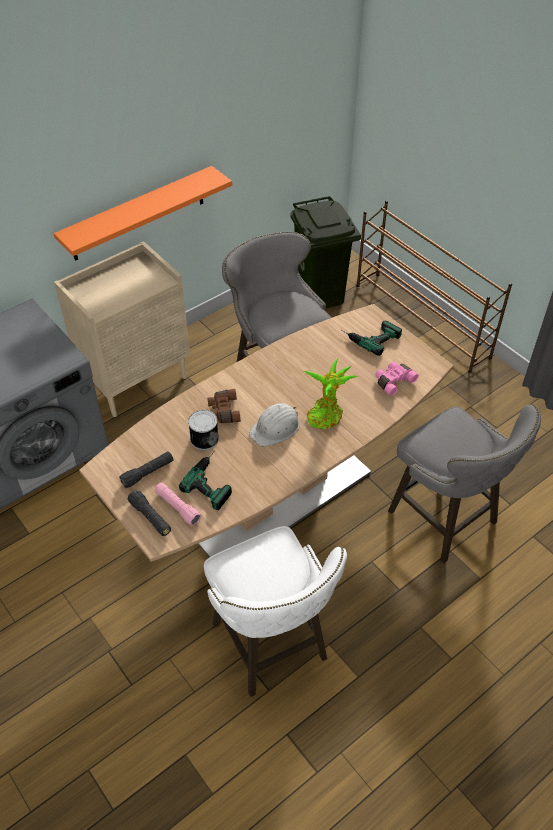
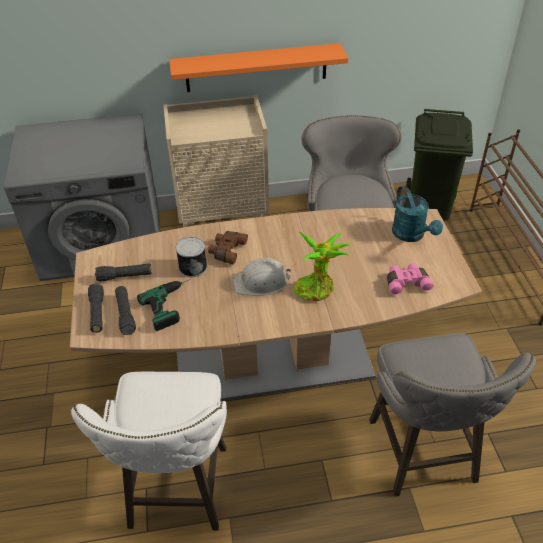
camera: 30 degrees right, 5 degrees down
pink flashlight [155,483,202,526] -> black flashlight [115,286,136,335]
power drill [341,320,402,356] -> turquoise watering can [392,186,443,242]

